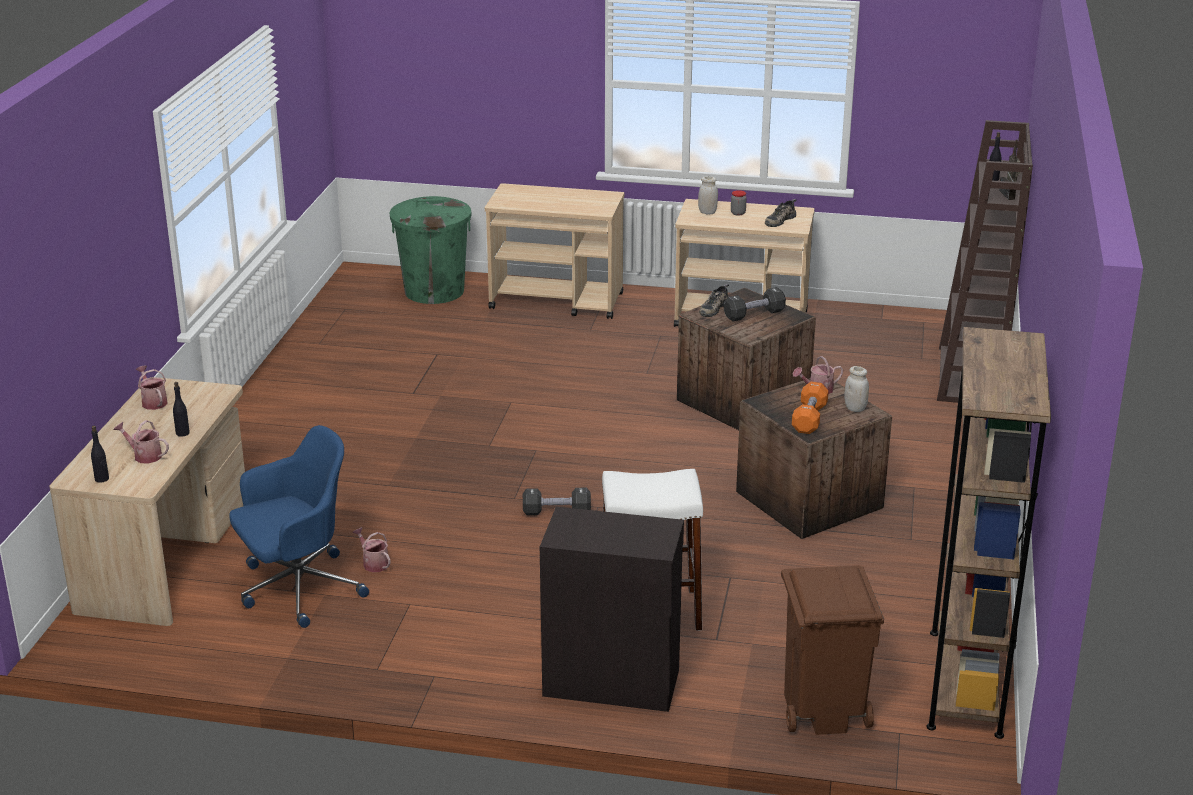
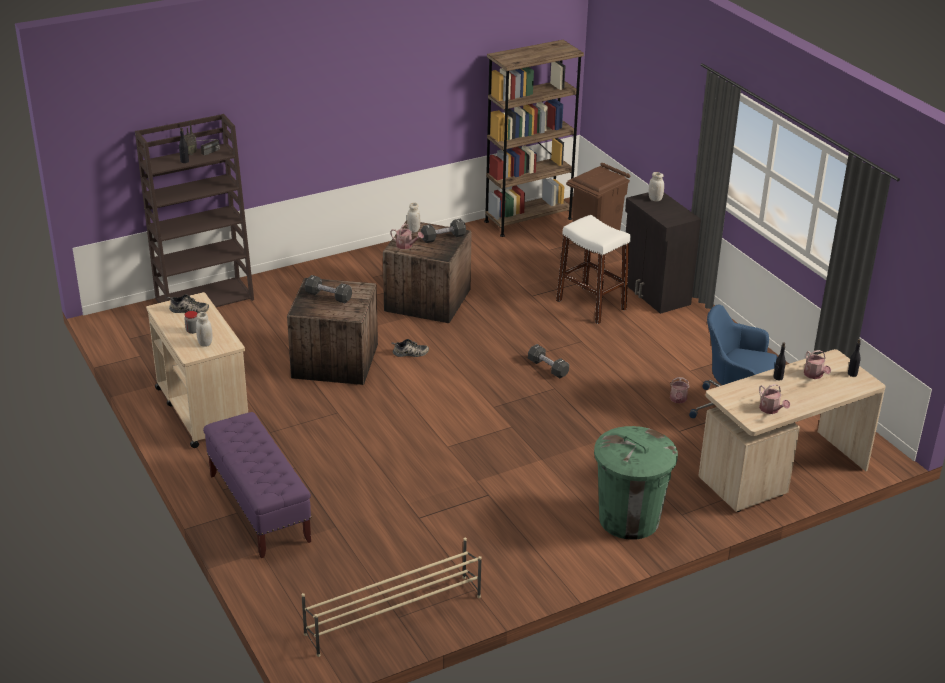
camera: 130 degrees left, 5 degrees up
watering can [136,365,167,410] -> watering can turned 45 degrees counterclockwise [759,384,790,414]
green trash can [390,196,471,304] -> green trash can moved to [594,426,678,540]
beige cart [485,183,624,319] -> purple bench [203,412,312,558]
shoe [699,284,729,317] -> shoe moved to [391,339,429,357]
orange dumbbell [792,382,829,434] -> black dumbbell [421,219,466,243]
none -> beige shoe rack [301,538,482,657]
none -> white jar [648,172,664,201]

